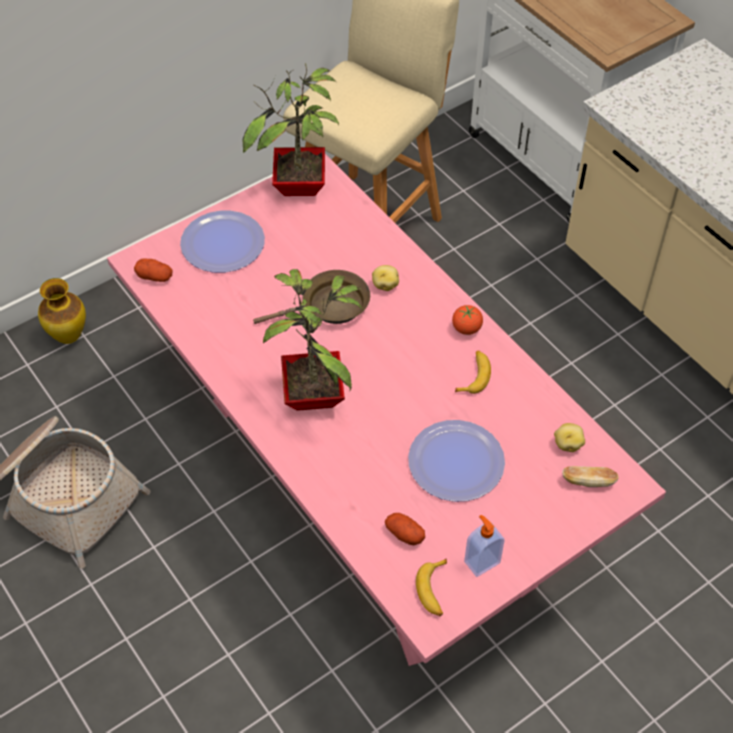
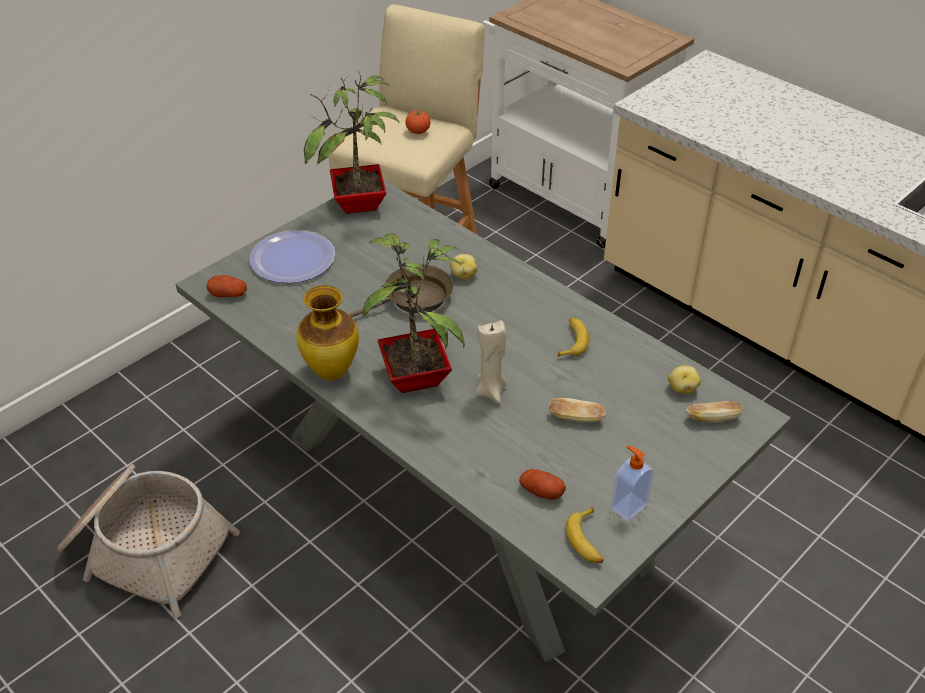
camera: 10 degrees left, 10 degrees down
vase [38,278,86,344] -> vase moved to [296,285,359,380]
pink dining table [107,154,666,666] -> grey dining table [176,180,791,662]
plate [408,420,505,502] -> bread [549,398,606,422]
tomato [452,305,483,335] -> tomato moved to [405,110,431,134]
none -> beige candle [476,320,507,404]

